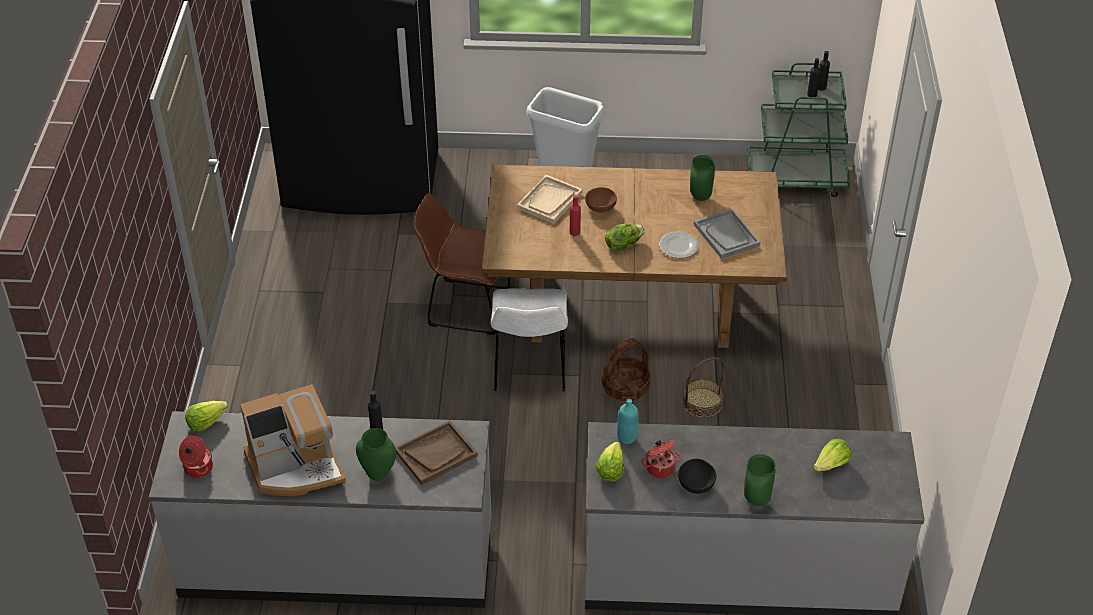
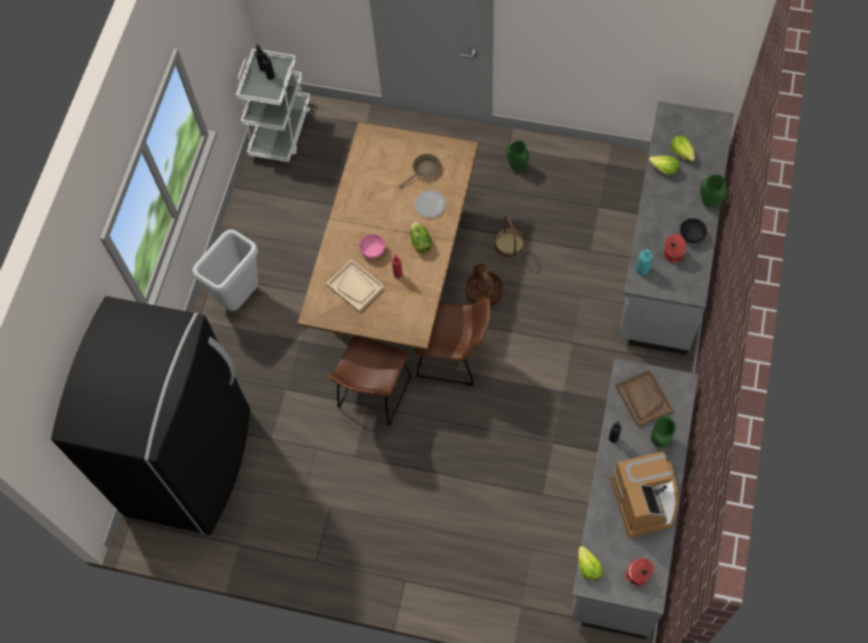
camera: 75 degrees left, 20 degrees up
white chair [491,289,568,391] -> brown chair [415,298,490,386]
brown bowl [585,187,617,213] -> pink bowl [359,234,385,259]
lettuce [595,442,624,482] -> lettuce moved to [649,156,680,175]
green vase [690,155,715,201] -> green vase moved to [507,141,529,170]
grey tray [694,209,761,259] -> brown frying pan [399,154,441,188]
green cart [747,63,850,197] -> white cart [236,49,311,162]

